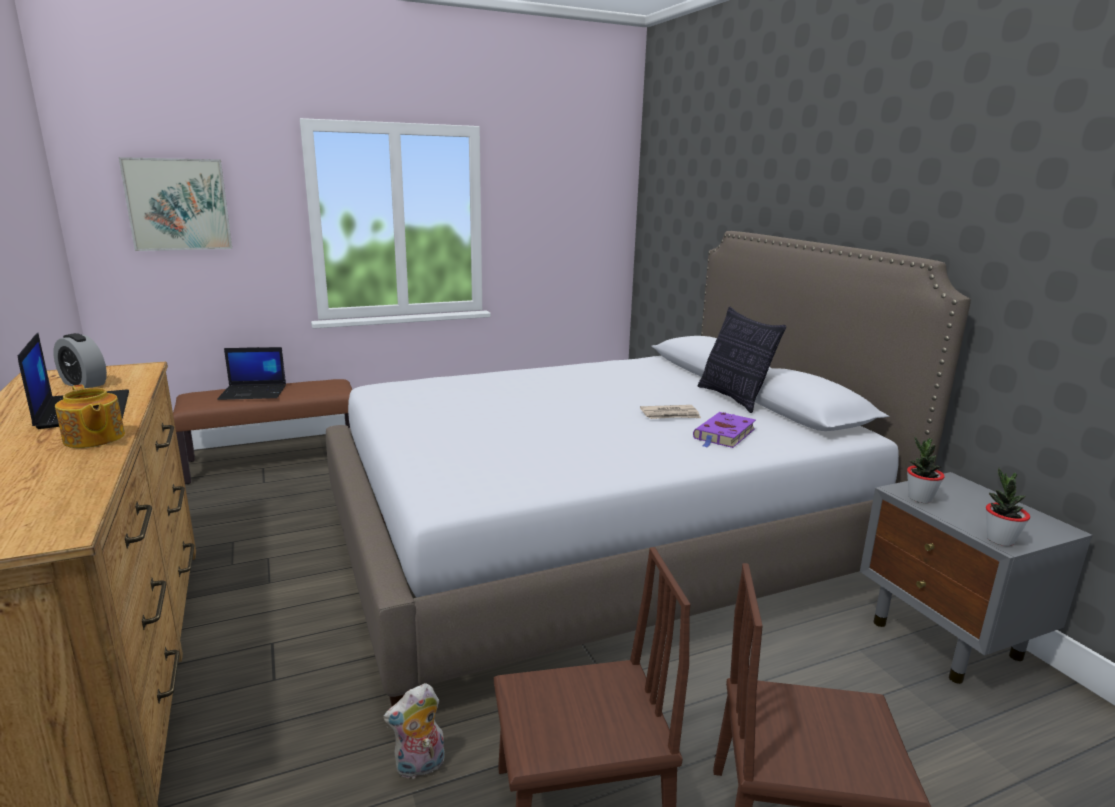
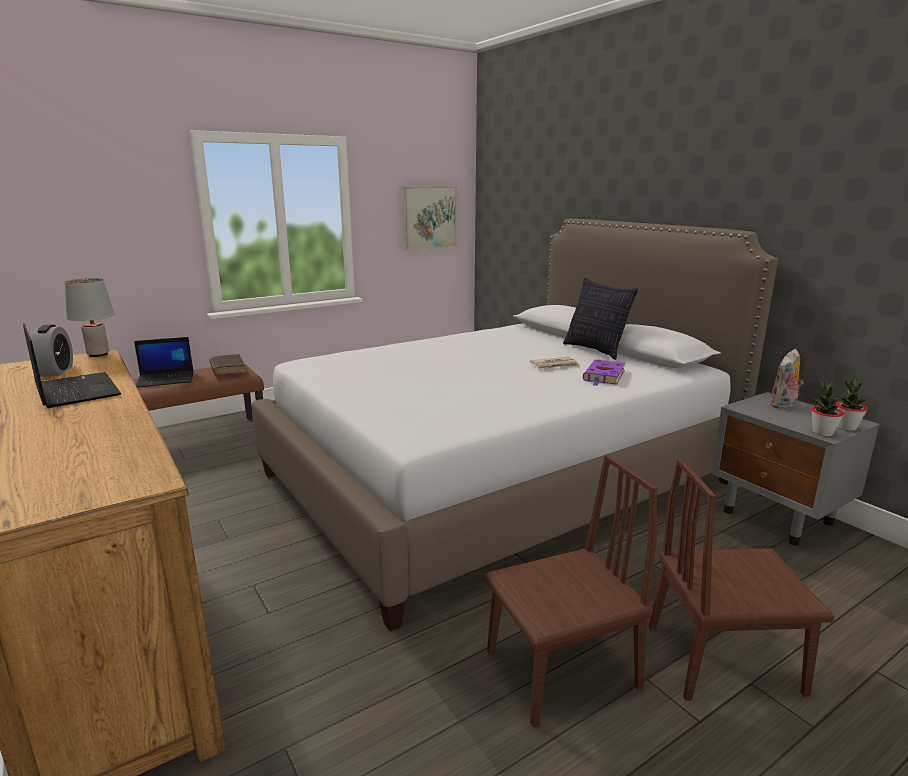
camera: 10 degrees left, 0 degrees up
alarm clock [53,333,107,388] -> alarm clock turned 120 degrees counterclockwise [31,324,73,377]
teapot [55,384,125,448] -> none
picture [119,157,232,251] -> picture moved to [403,186,457,250]
plush toy [383,683,445,780] -> plush toy moved to [769,349,803,409]
potted plant [907,437,945,503] -> potted plant moved to [836,377,868,431]
none -> grey table lamp [65,278,115,357]
none -> brown book [209,354,246,375]

